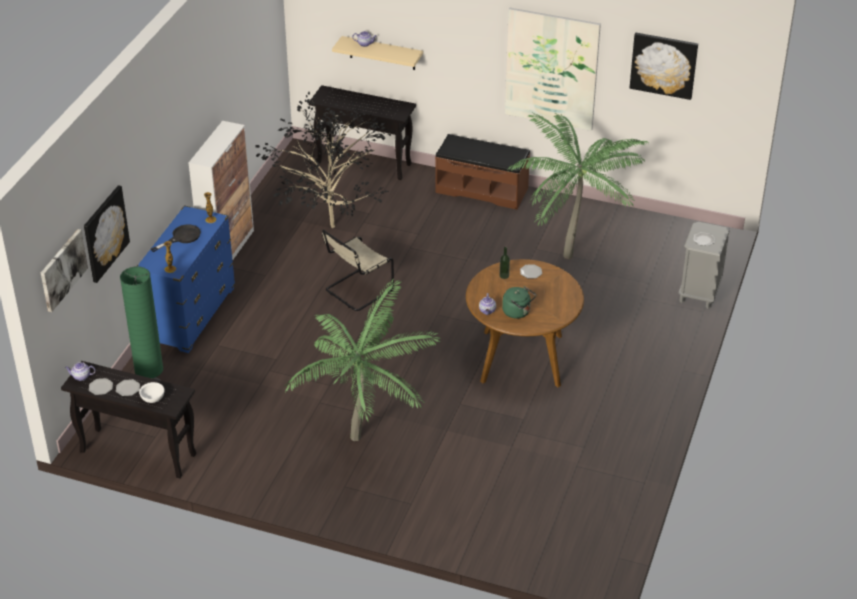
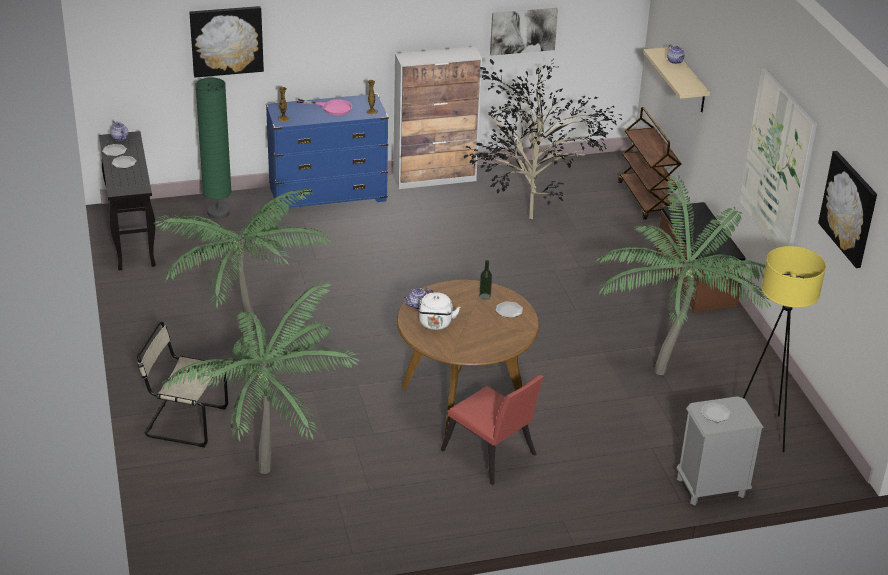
camera: 55 degrees right, 5 degrees down
picture [41,229,88,312] -> picture moved to [490,8,558,56]
white bowl [139,382,164,403] -> none
black frying pan [151,224,201,252] -> pink frying pan [297,99,352,115]
black console table [309,85,416,180] -> brown cart [618,107,681,220]
beige chair [322,230,394,311] -> beige chair moved to [137,321,228,447]
green kettle [502,286,536,319] -> white kettle [419,292,460,330]
none -> potted plant [162,280,360,474]
none -> red chair [441,375,544,485]
none -> yellow floor lamp [743,246,826,452]

